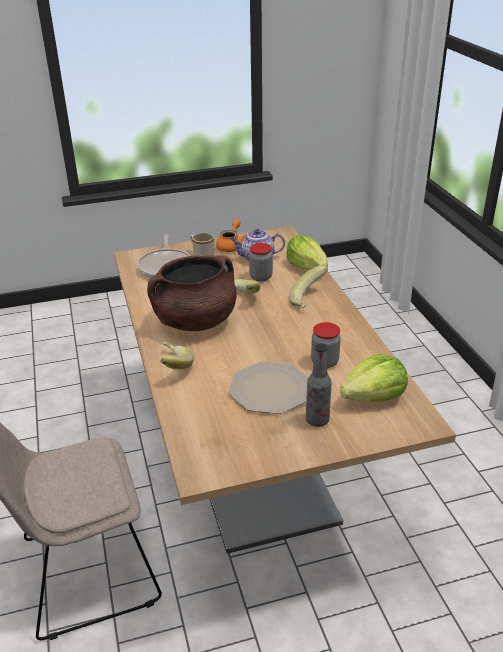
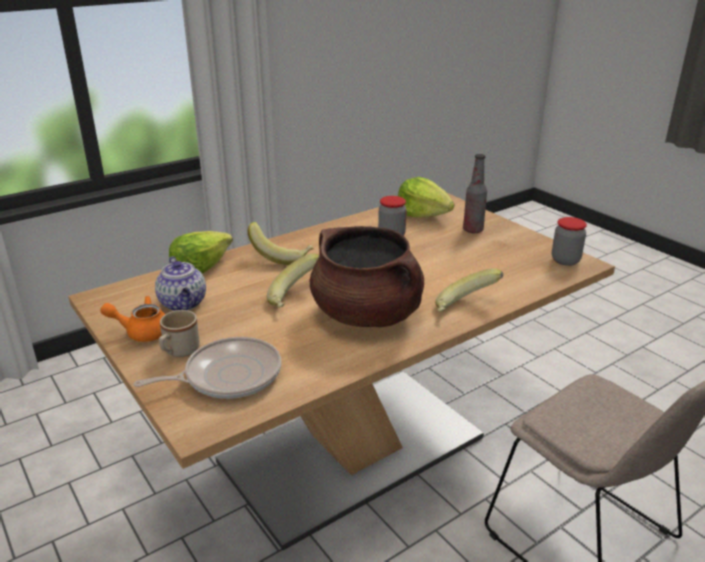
camera: 110 degrees left, 5 degrees down
plate [229,361,308,414] -> none
jar [249,243,273,282] -> jar moved to [552,217,587,266]

